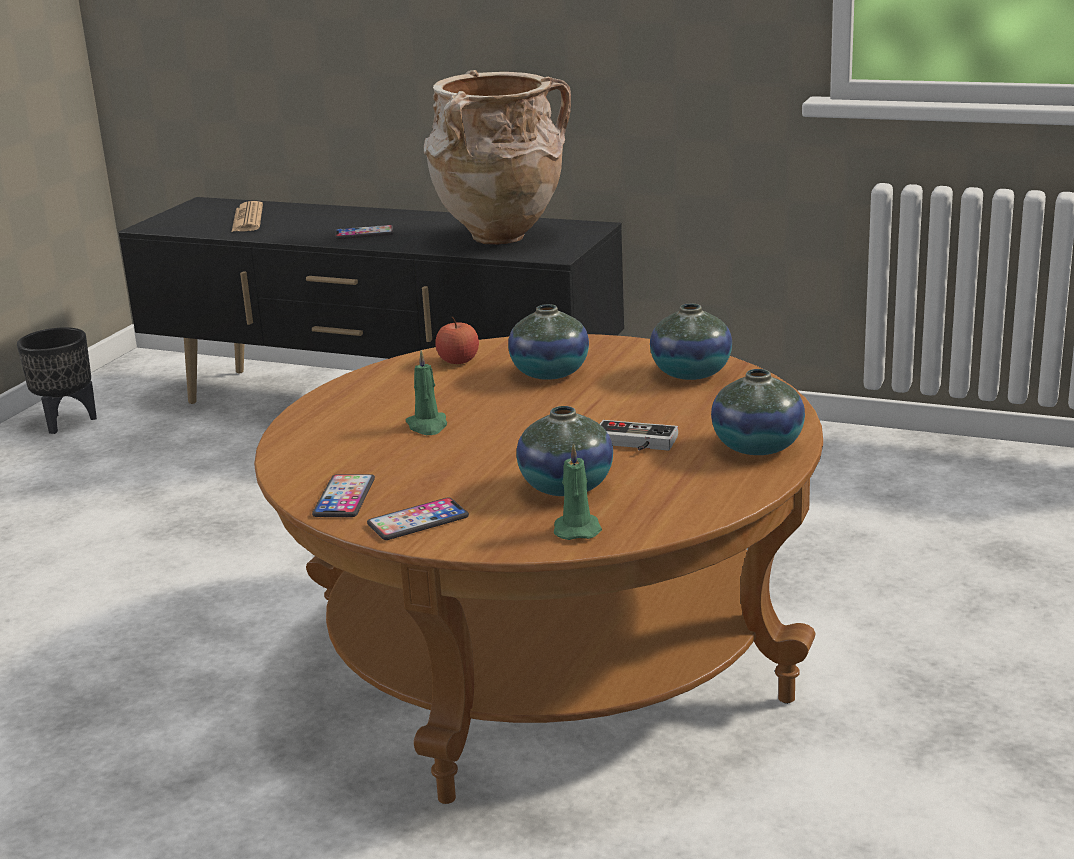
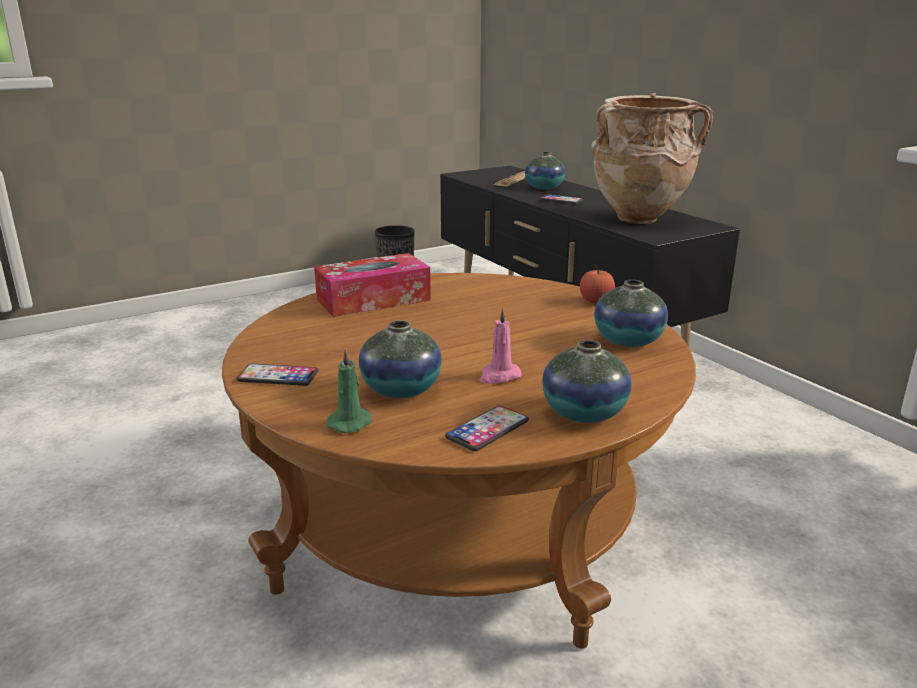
camera: 35 degrees right, 0 degrees up
phone [312,474,375,517] -> phone moved to [445,405,529,451]
green candle [406,350,447,435] -> none
apple [435,317,479,364] -> apple moved to [580,264,615,304]
vase [508,304,589,380] -> vase moved to [525,152,565,189]
game controller [600,420,678,451] -> pink candle [480,307,522,384]
none -> tissue box [314,253,431,317]

